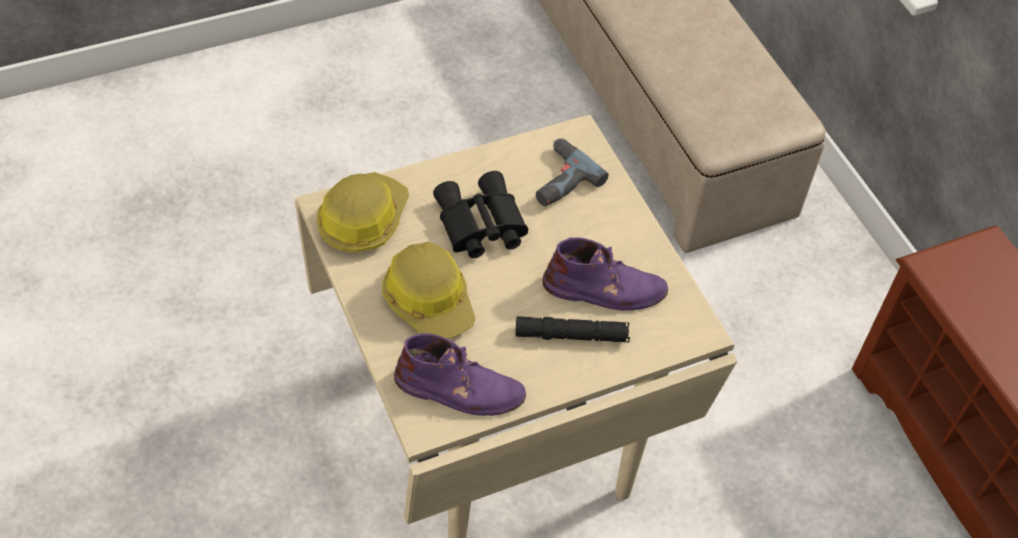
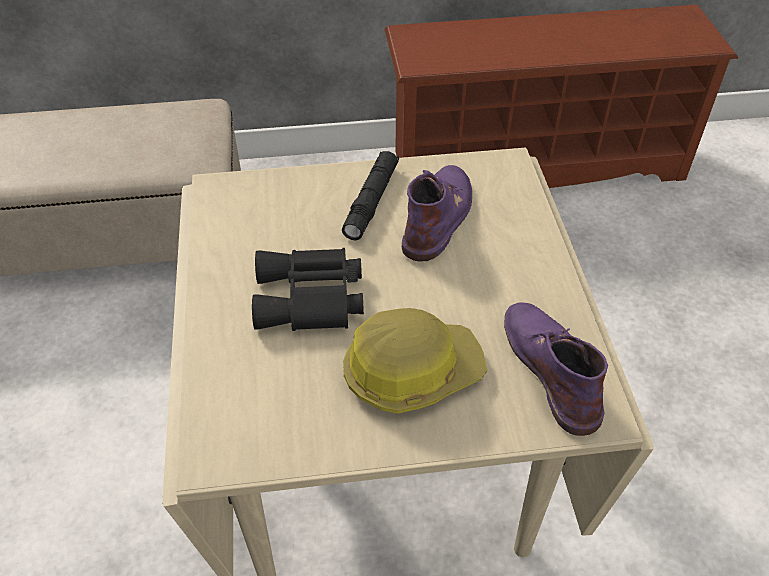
camera: 70 degrees left, 5 degrees down
hard hat [317,172,409,252] -> none
purple boot [394,333,526,416] -> purple boot turned 45 degrees counterclockwise [504,302,608,436]
black flashlight [516,316,630,342] -> black flashlight moved to [342,151,399,241]
power drill [536,138,609,207] -> none

